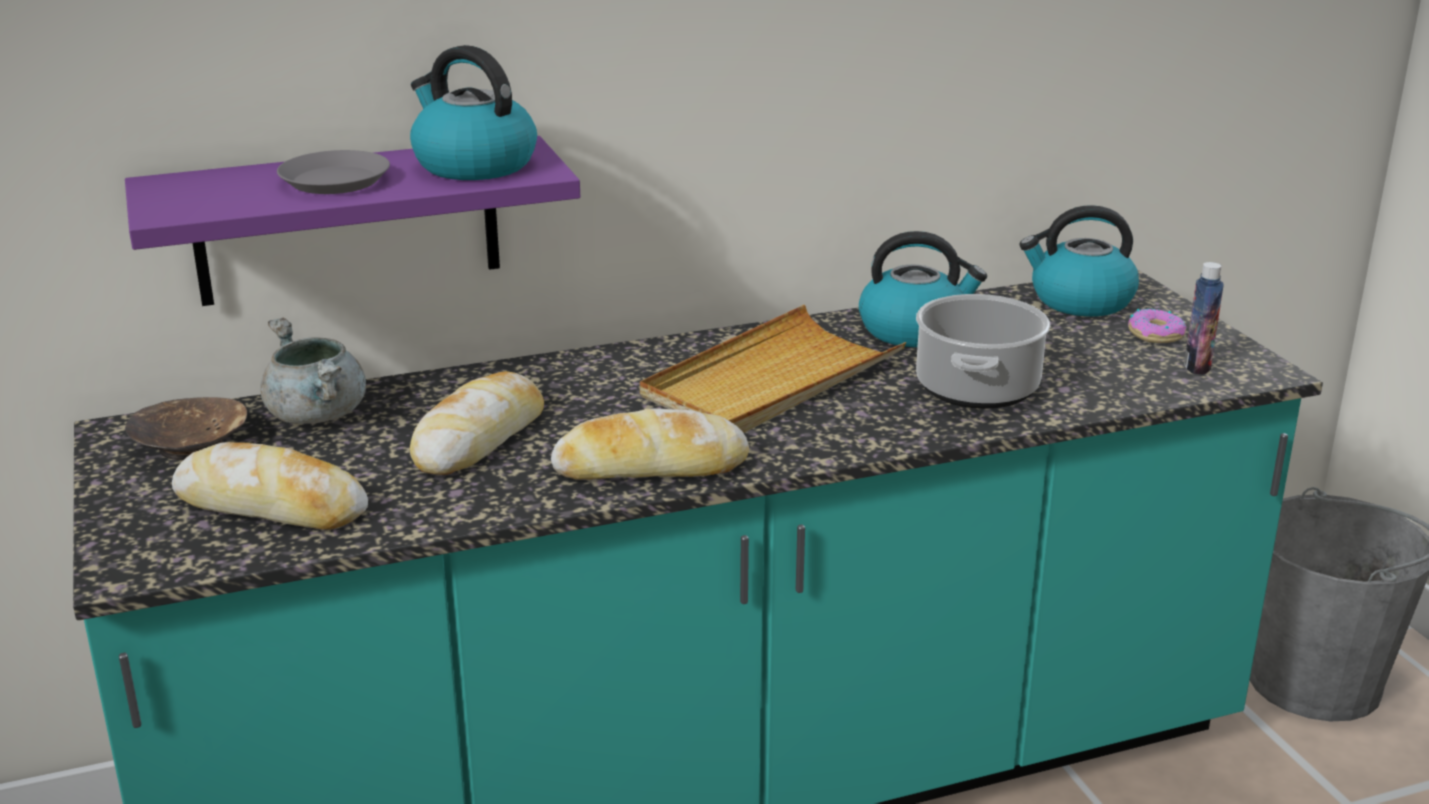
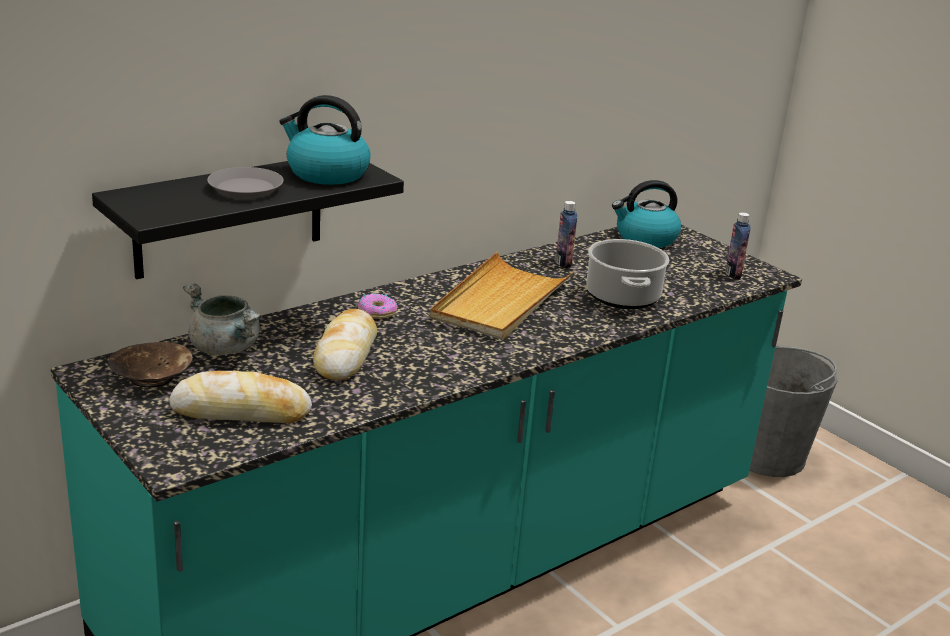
camera: 20 degrees left, 0 degrees up
purple shelf [125,136,580,306] -> black shelf [92,161,404,279]
bread [551,409,749,480] -> none
kettle [859,231,987,347] -> bottle [555,201,577,268]
donut [1128,309,1187,343] -> donut moved to [358,293,397,319]

